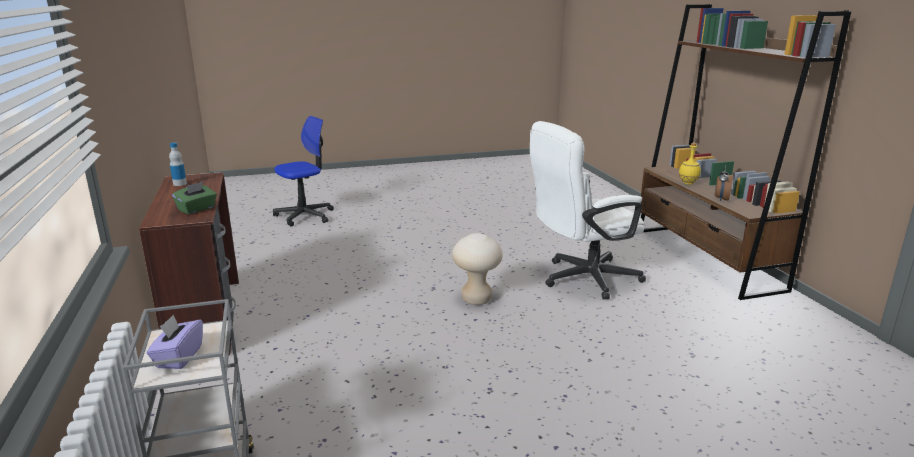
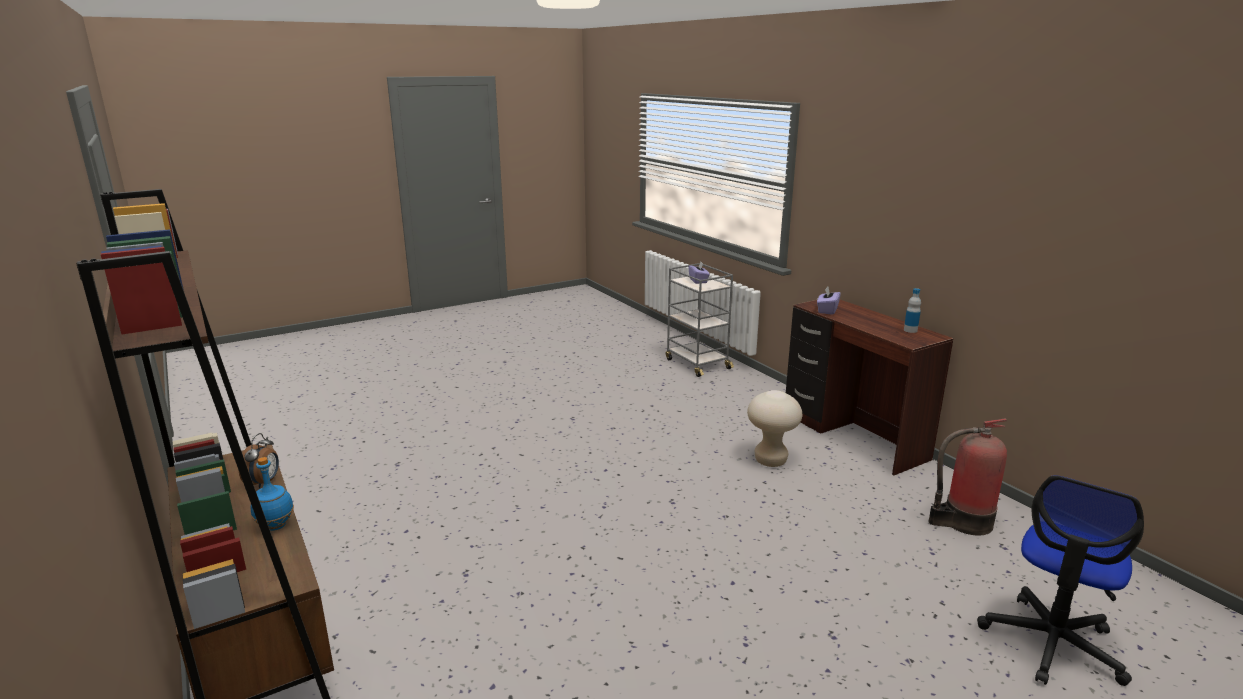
camera: 165 degrees right, 0 degrees up
green tissue box [172,182,217,214] -> purple tissue box [817,287,841,315]
beige stool [452,233,503,305] -> beige stool moved to [747,390,802,467]
white office chair [530,121,646,300] -> none
yellow bottle [679,143,701,185] -> blue bottle [251,457,294,531]
none -> fire extinguisher [928,419,1007,535]

